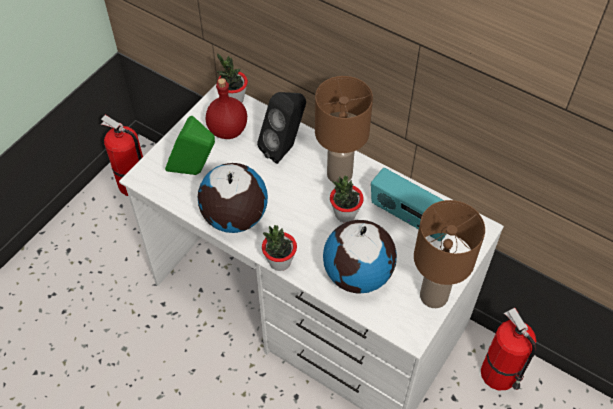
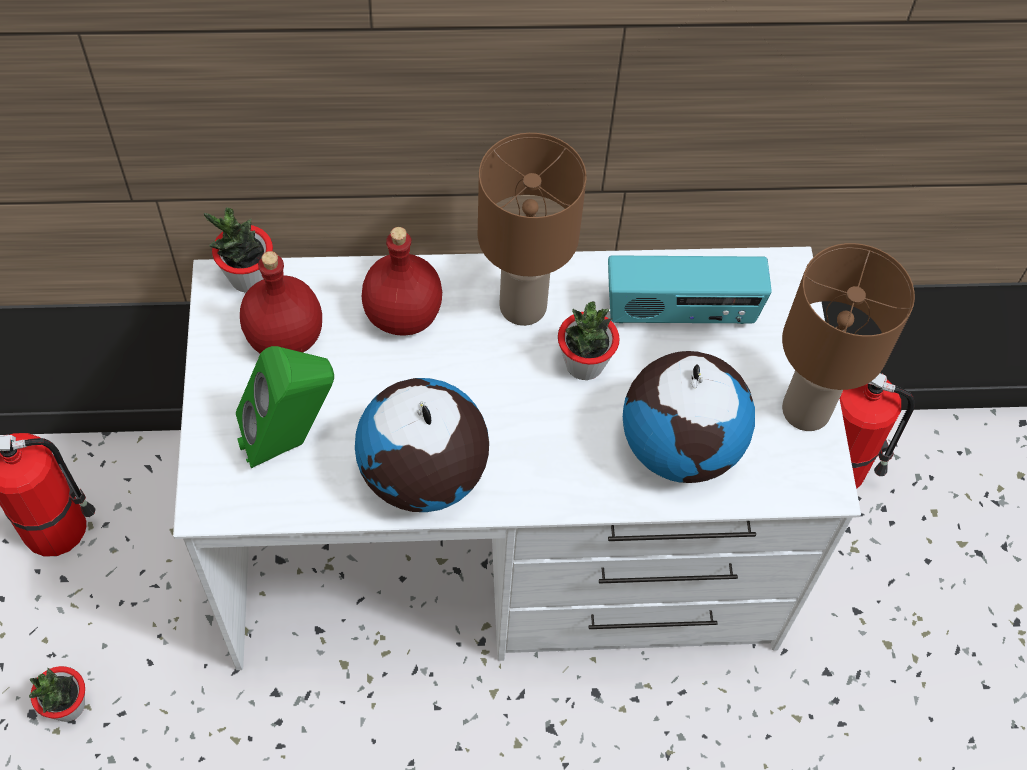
camera: 40 degrees left, 5 degrees up
black speaker [257,92,306,164] -> red bottle [362,227,442,336]
potted plant [262,225,297,271] -> potted plant moved to [29,666,85,722]

